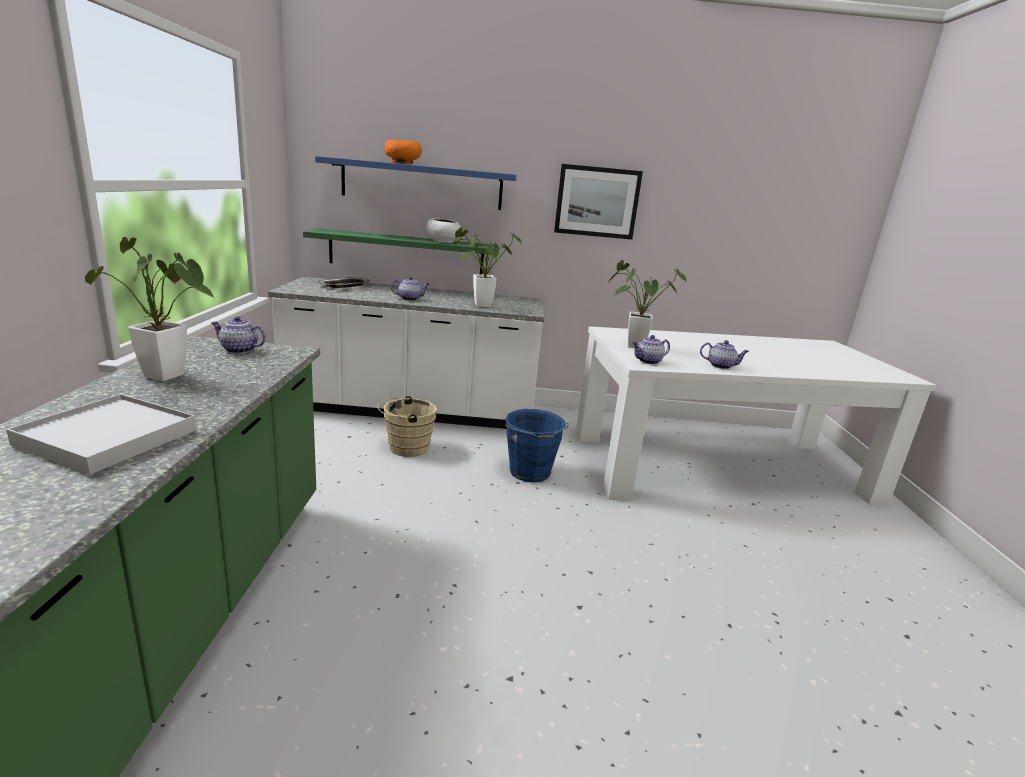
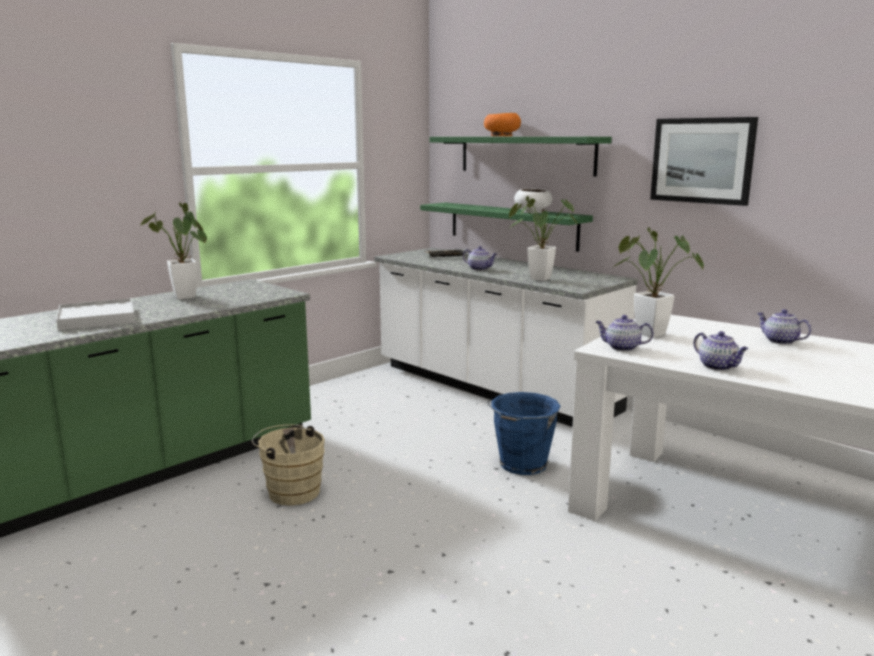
camera: 45 degrees right, 5 degrees down
teapot [211,316,266,354] -> teapot moved to [757,309,811,344]
blue shelf [315,156,517,210] -> green shelf [430,137,612,177]
beige bucket [377,396,437,457] -> beige bucket moved to [252,424,325,506]

